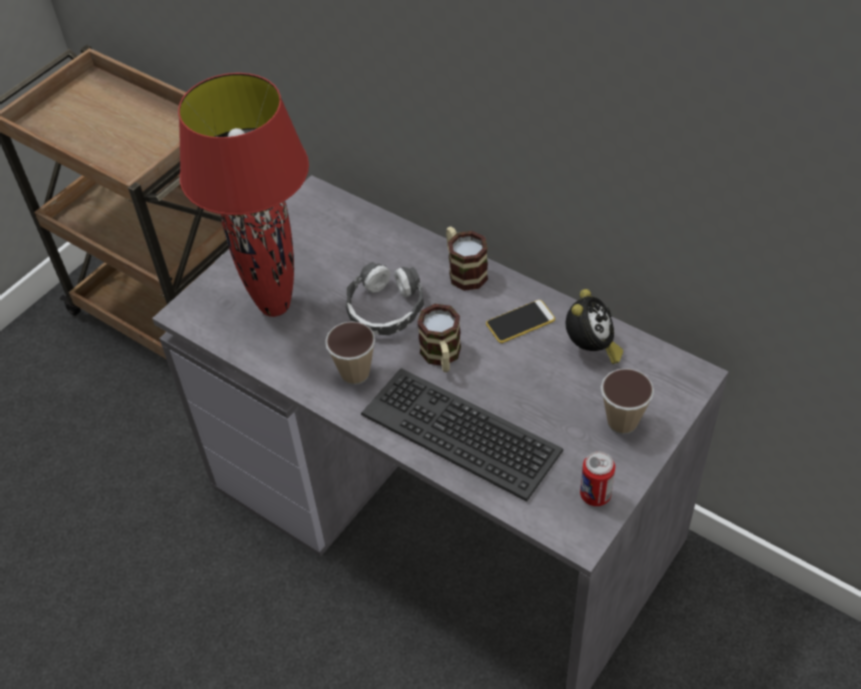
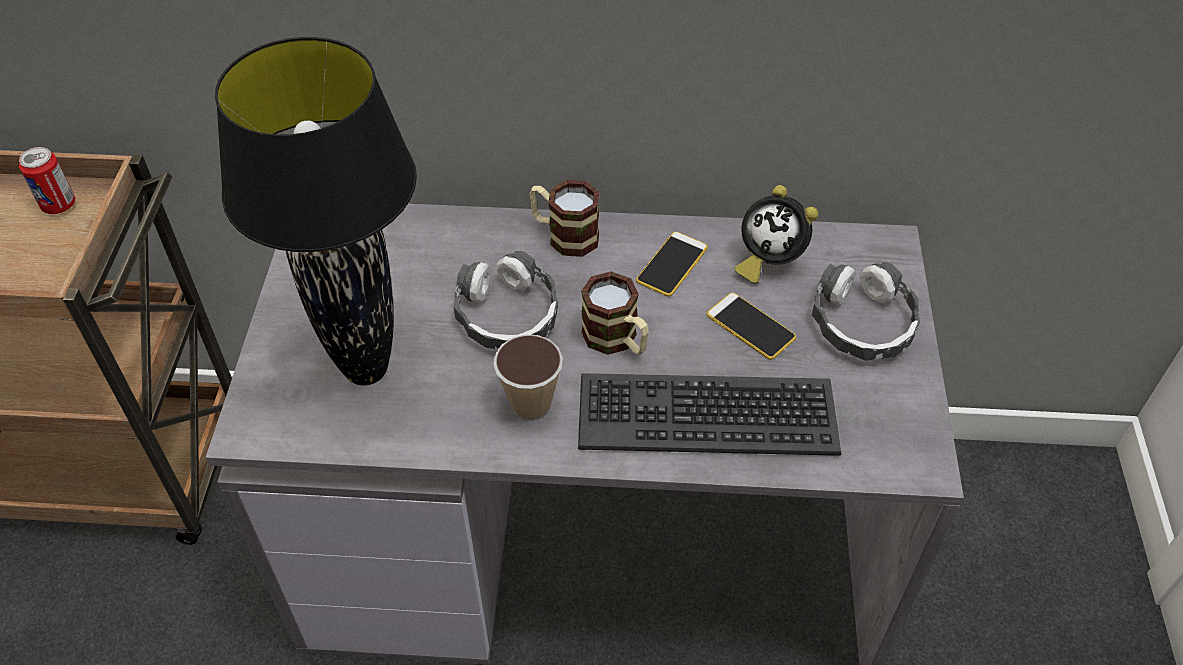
camera: 35 degrees left, 0 degrees up
red table lamp [178,73,309,317] -> black table lamp [215,37,417,385]
alarm clock [566,289,623,364] -> alarm clock turned 135 degrees clockwise [734,185,818,284]
can [580,451,615,506] -> can moved to [19,147,75,214]
cup [601,368,654,434] -> headphones [812,262,920,361]
none -> phone [707,293,796,360]

